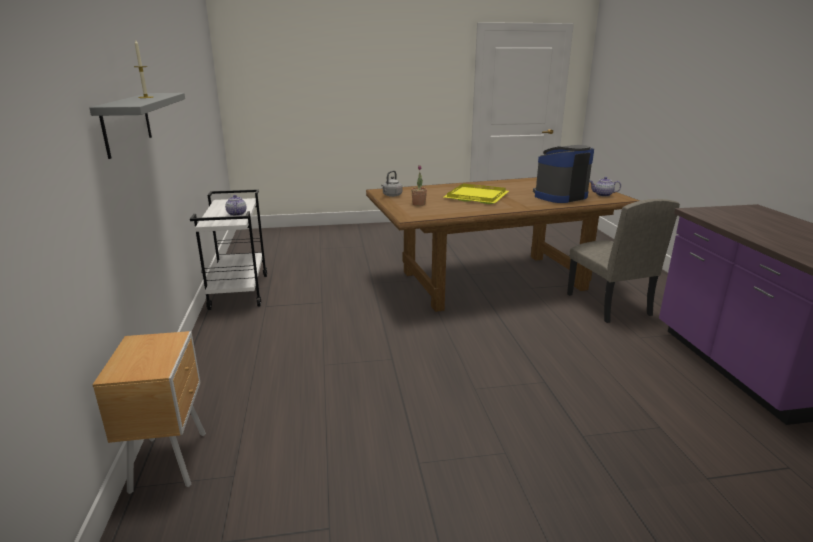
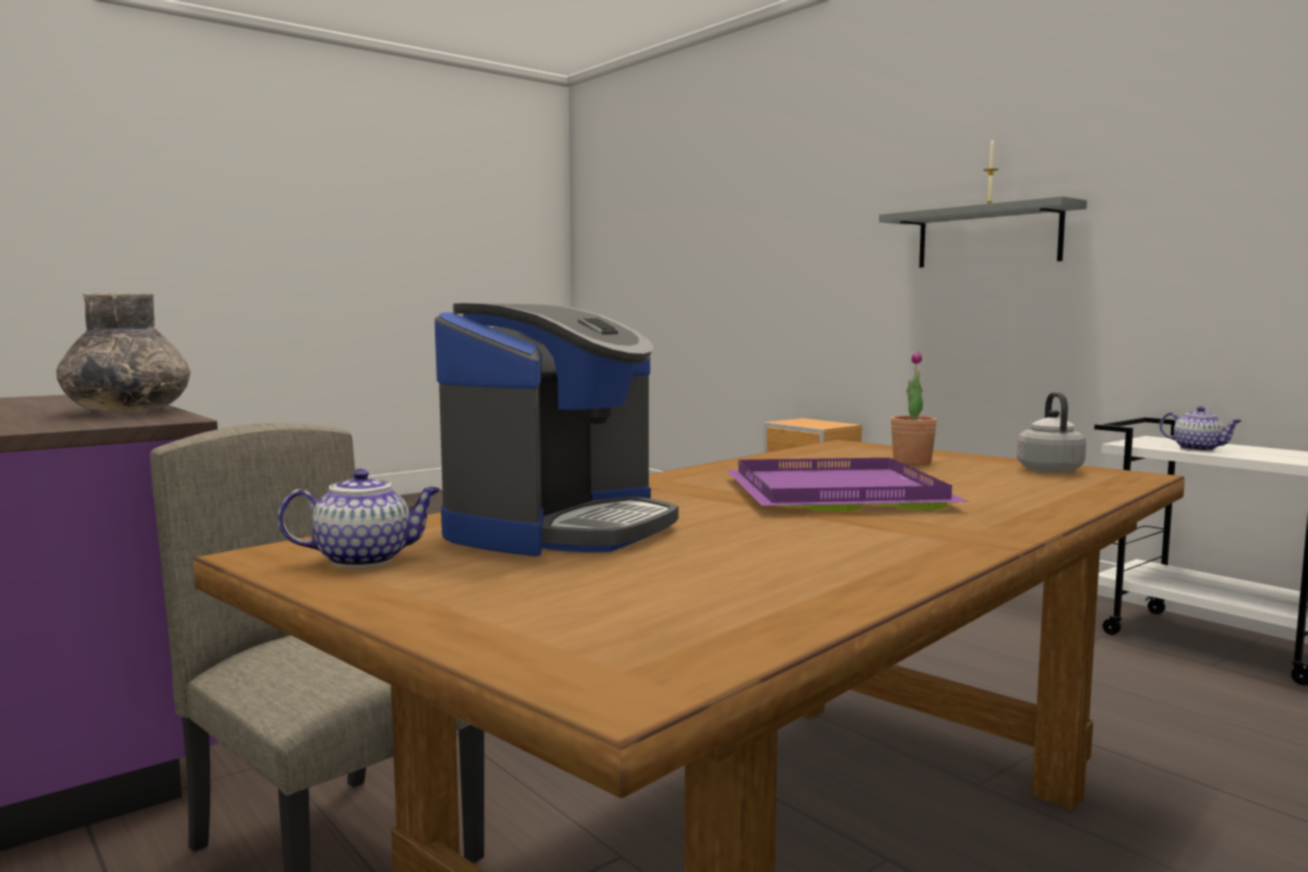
camera: 150 degrees right, 15 degrees down
yellow tray [444,184,509,204] -> purple tray [726,458,969,511]
none -> grey vase [56,293,190,412]

